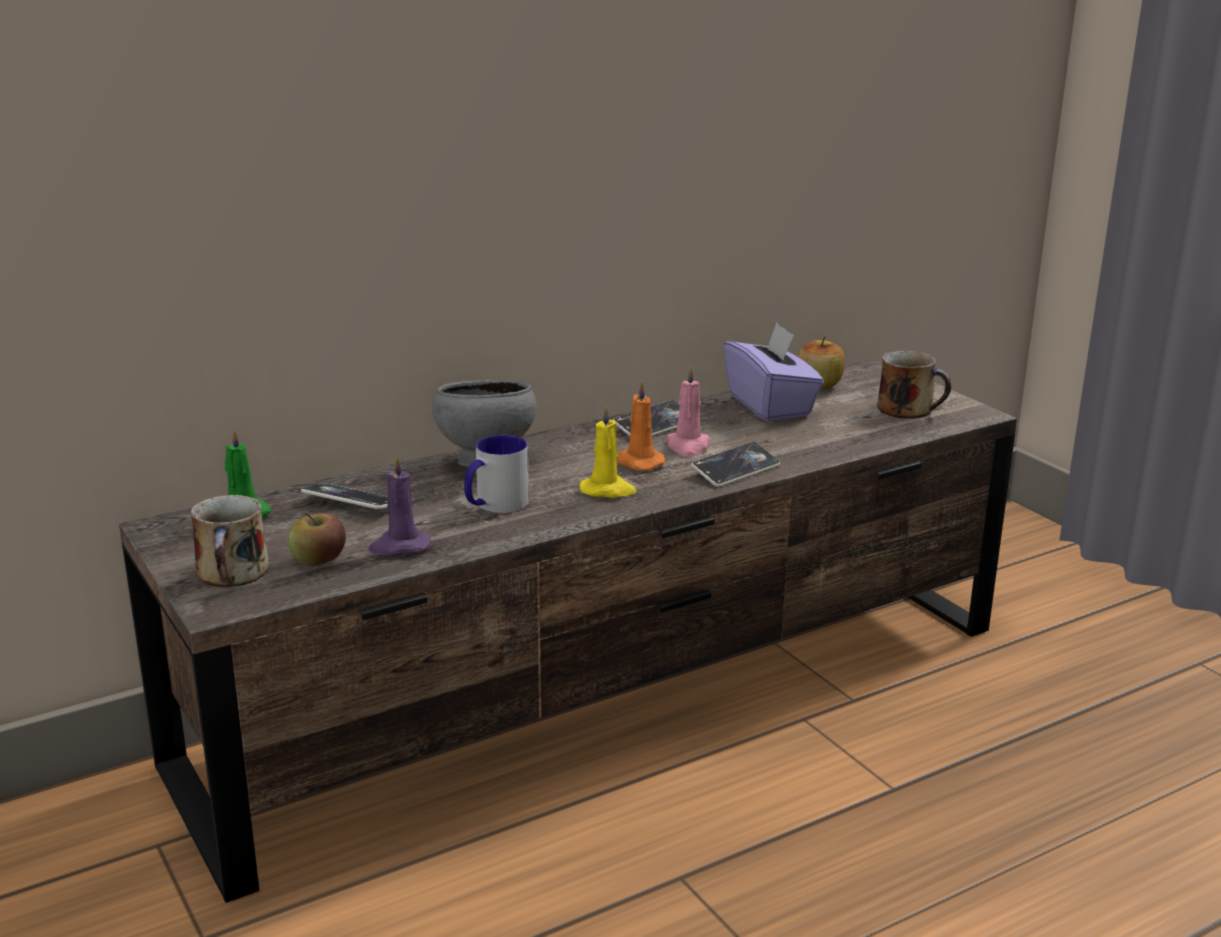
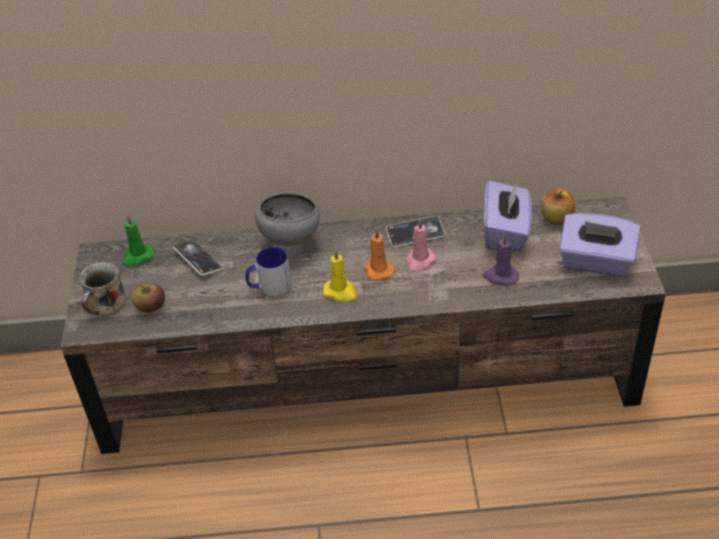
camera: 30 degrees right, 20 degrees up
purple candle [368,454,431,556] -> purple candle moved to [483,234,519,286]
phone [691,442,780,487] -> none
mug [877,351,951,419] -> purple tissue box [559,213,640,277]

